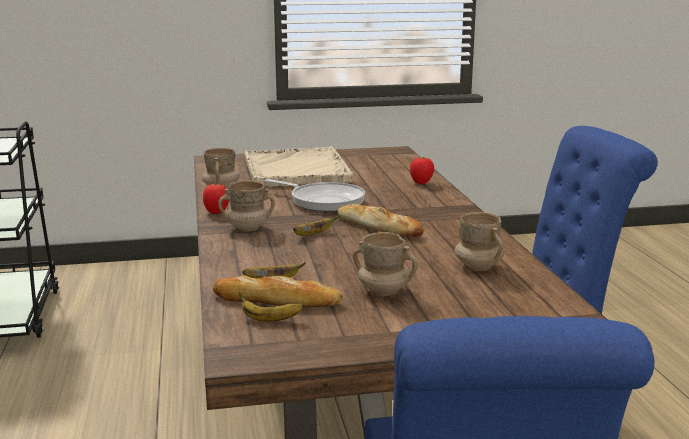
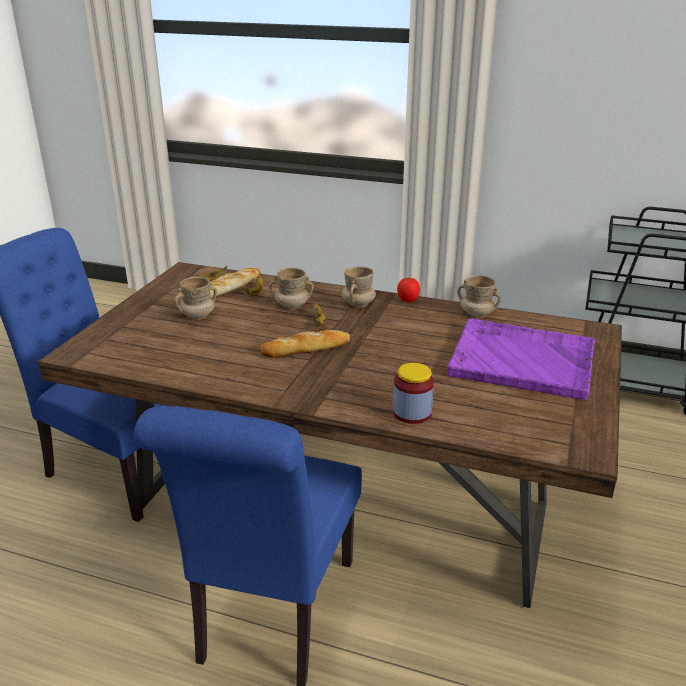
camera: 120 degrees right, 10 degrees up
beige tray [245,146,354,187] -> purple tray [447,318,595,400]
frying pan [265,179,365,212] -> none
tomato [410,157,434,184] -> jar [393,363,434,424]
beige mug [455,212,504,271] -> beige mug moved to [269,268,314,310]

